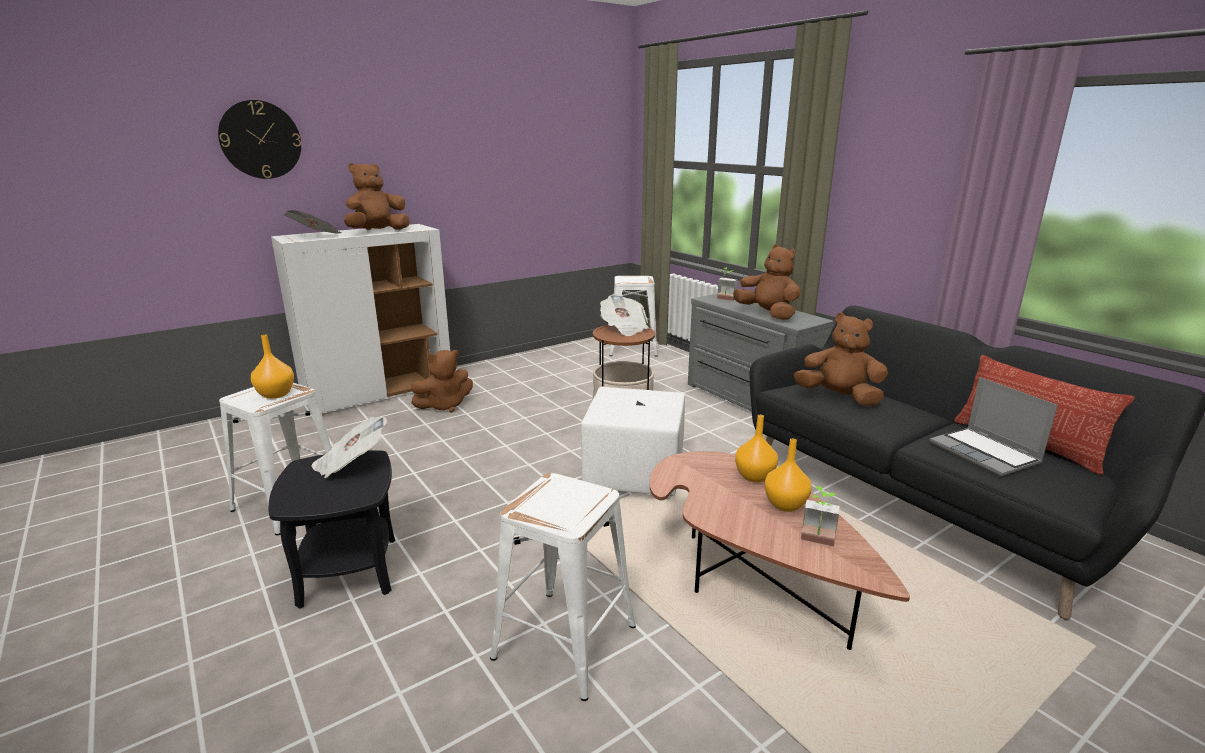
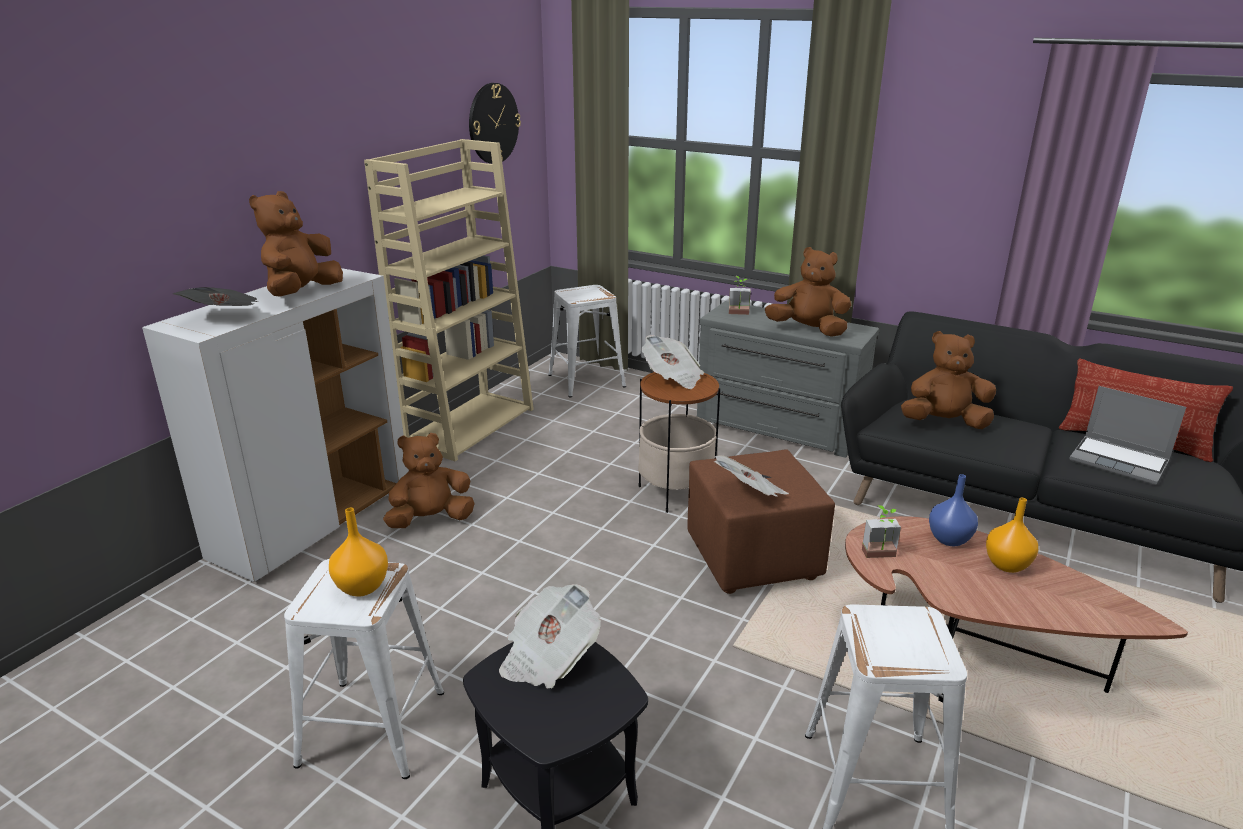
camera: 25 degrees left, 5 degrees up
wall clock [218,100,301,179] -> wall clock moved to [469,83,521,164]
brown plush toy [411,350,473,412] -> brown plush toy turned 150 degrees counterclockwise [383,433,475,528]
white ottoman [581,387,685,499] -> brown ottoman [687,449,835,594]
orange vase [735,415,778,483] -> blue vase [929,474,978,546]
potted plant [801,486,840,546] -> potted plant moved to [862,505,901,558]
none -> beige bookcase [364,139,534,461]
none -> newspaper [714,455,789,497]

